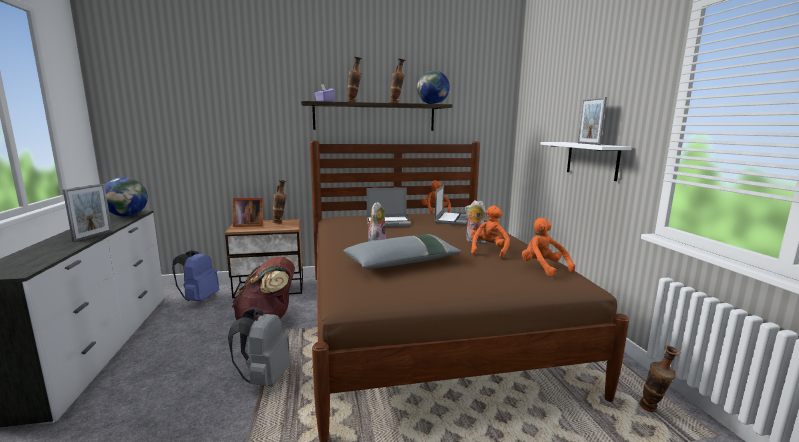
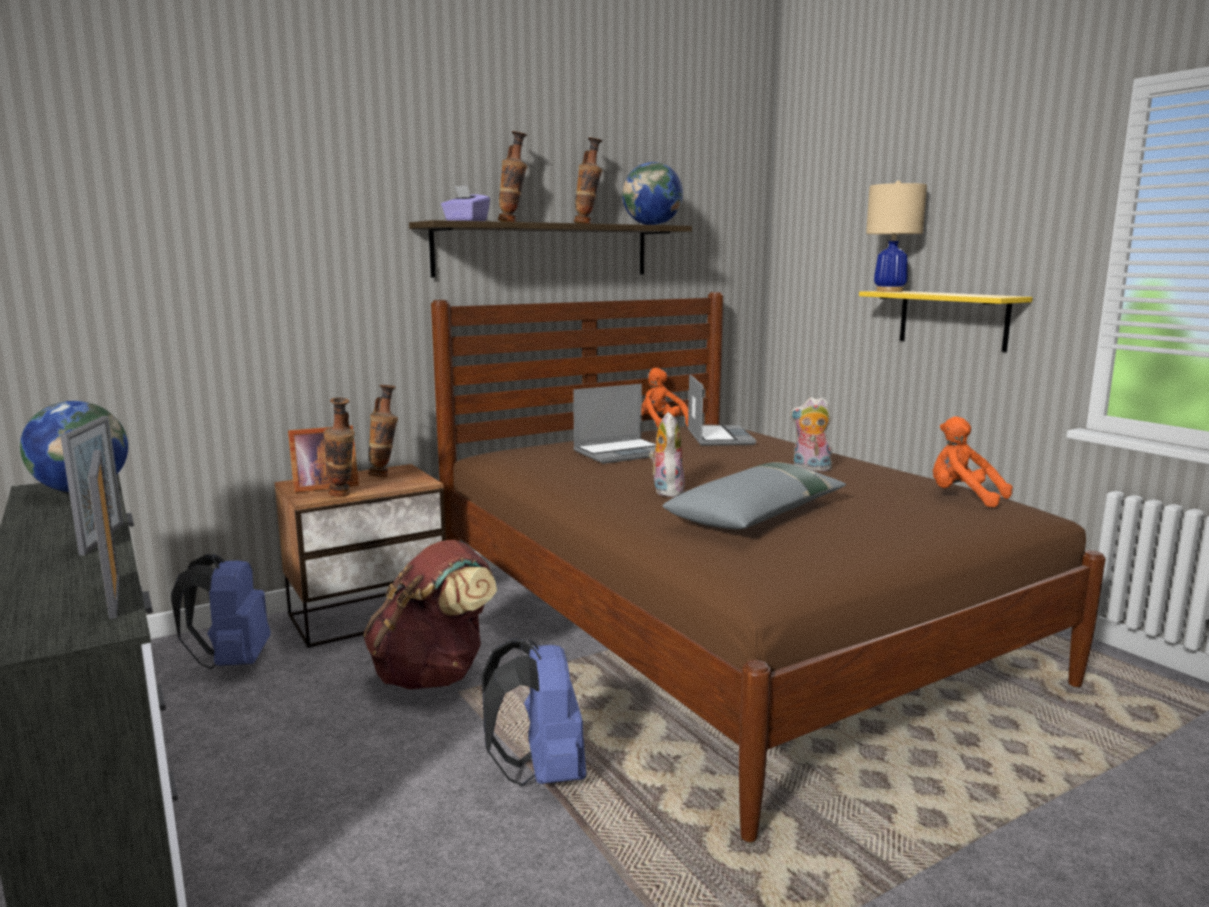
camera: 20 degrees left, 0 degrees up
grey backpack [228,308,291,387] -> blue backpack [481,639,586,786]
orange plush toy [471,205,510,259] -> none
white shelf [540,142,632,181] -> yellow shelf [859,291,1033,352]
picture frame [577,97,607,145] -> picture frame moved to [88,450,119,619]
vase [639,345,681,412] -> vase moved to [324,398,355,497]
none -> beige table lamp [866,181,927,292]

